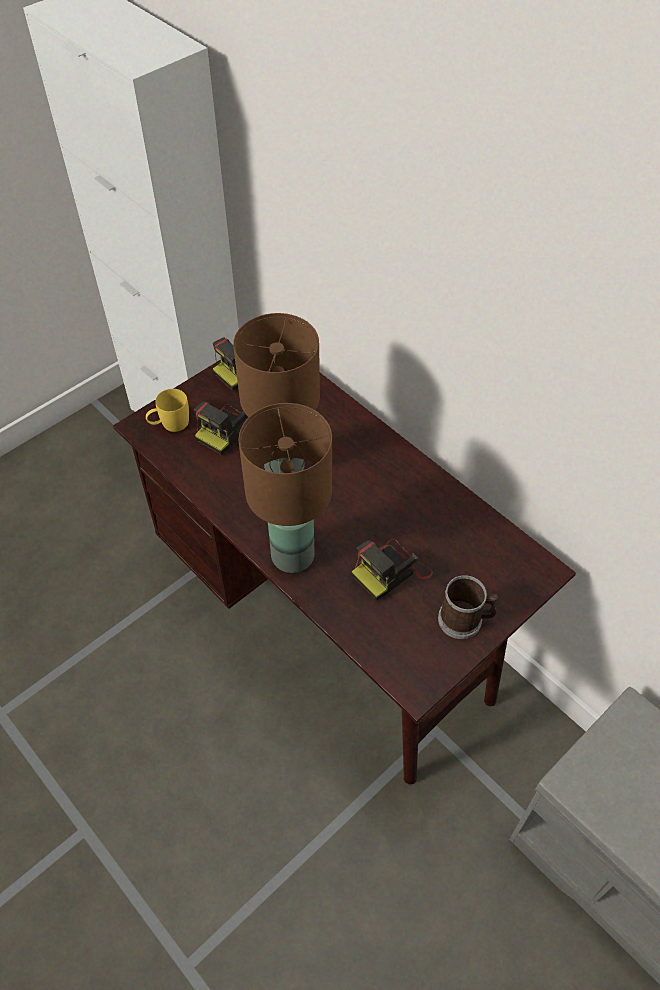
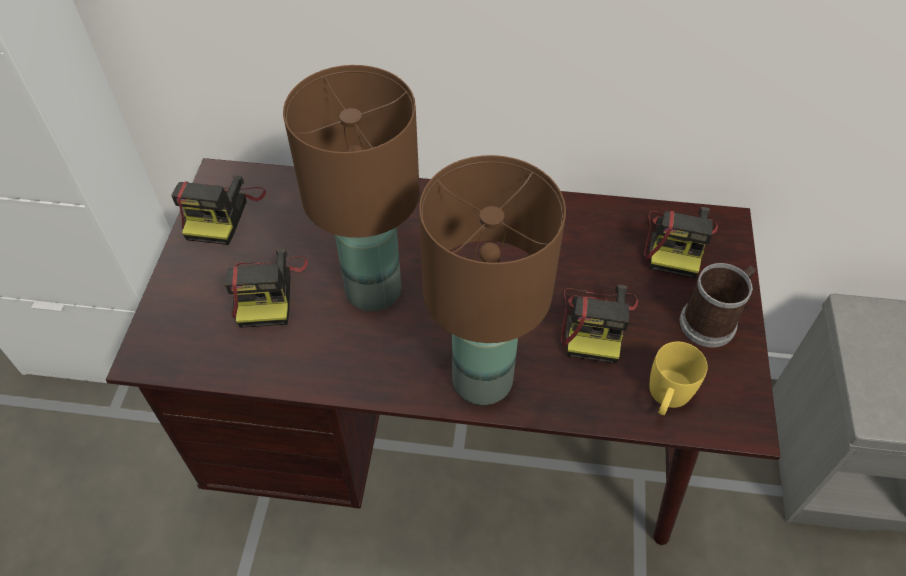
camera: 40 degrees left, 0 degrees up
yellow mug [146,389,189,432] -> yellow mug moved to [649,342,708,415]
none -> camera [645,207,718,278]

